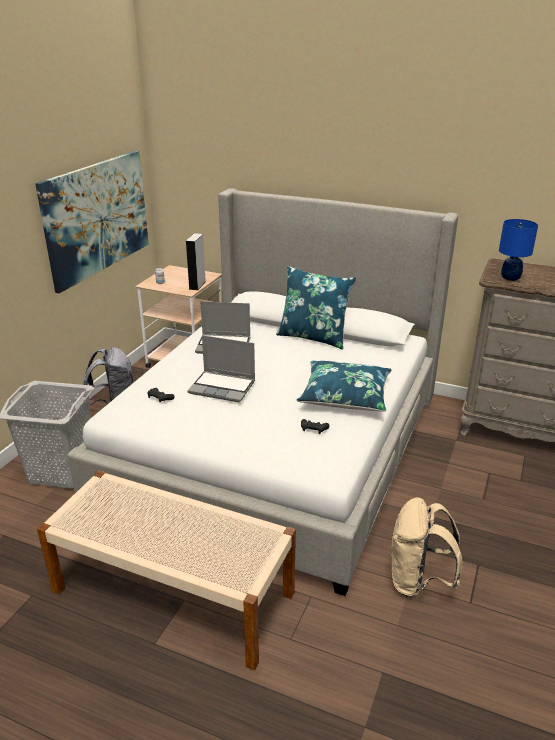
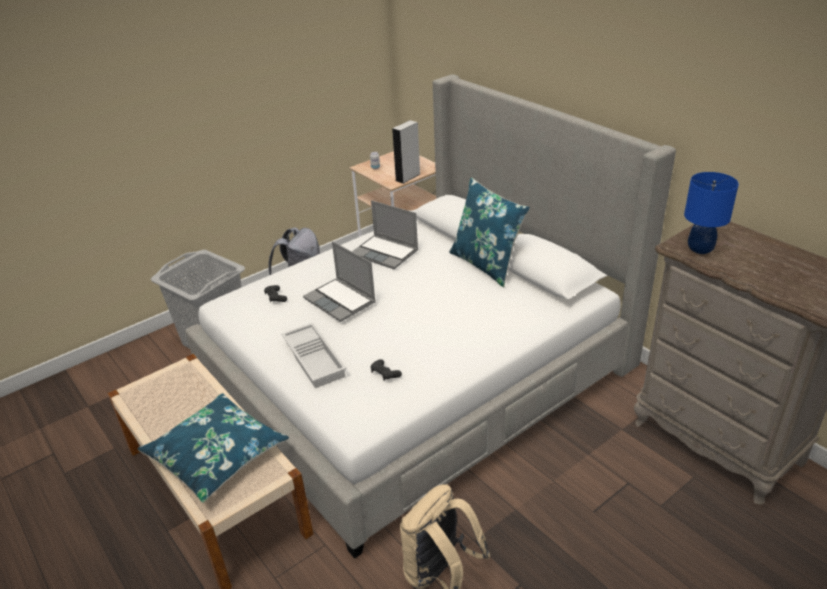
camera: 30 degrees right, 5 degrees up
picture [35,151,149,293] -> none
blue pillow [296,361,392,412] -> blue pillow moved to [138,393,289,503]
none -> white tray [281,323,347,388]

